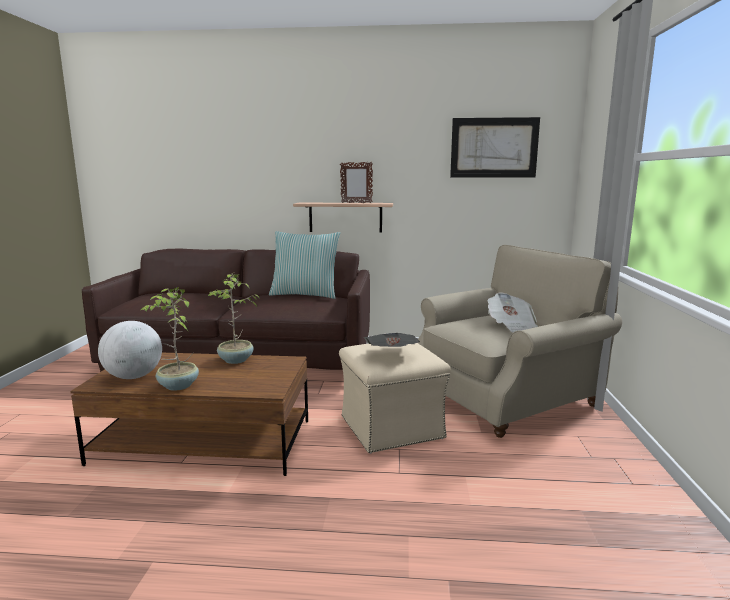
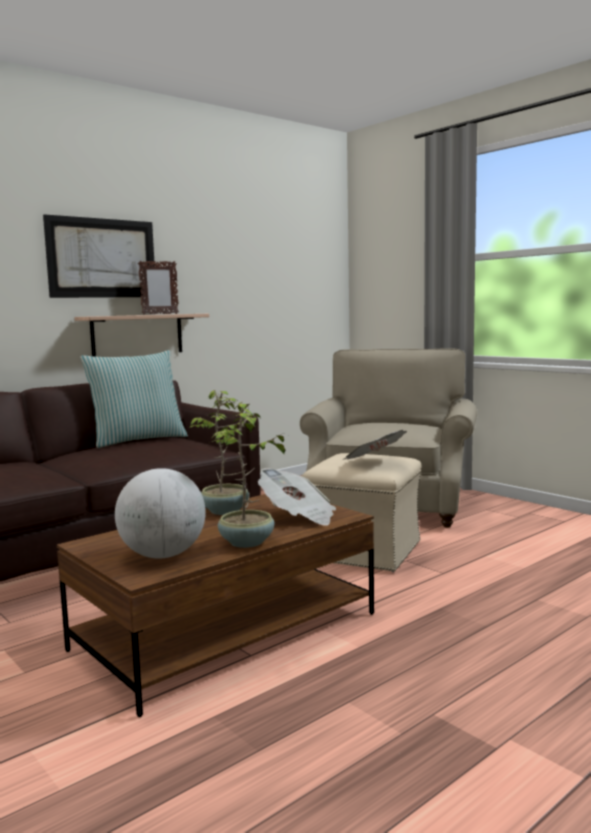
camera: 45 degrees left, 5 degrees down
picture [450,117,540,178] -> picture moved to [43,214,155,298]
newspaper [488,293,538,333] -> newspaper moved to [258,468,336,526]

